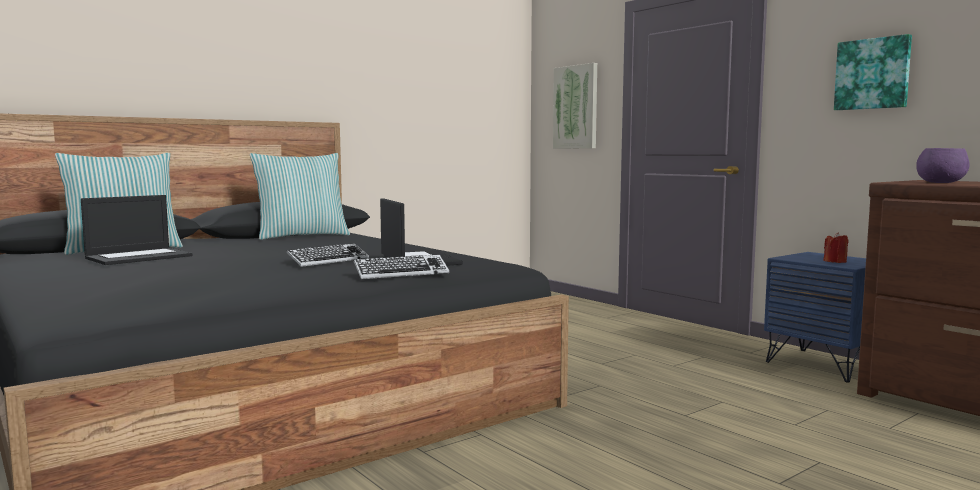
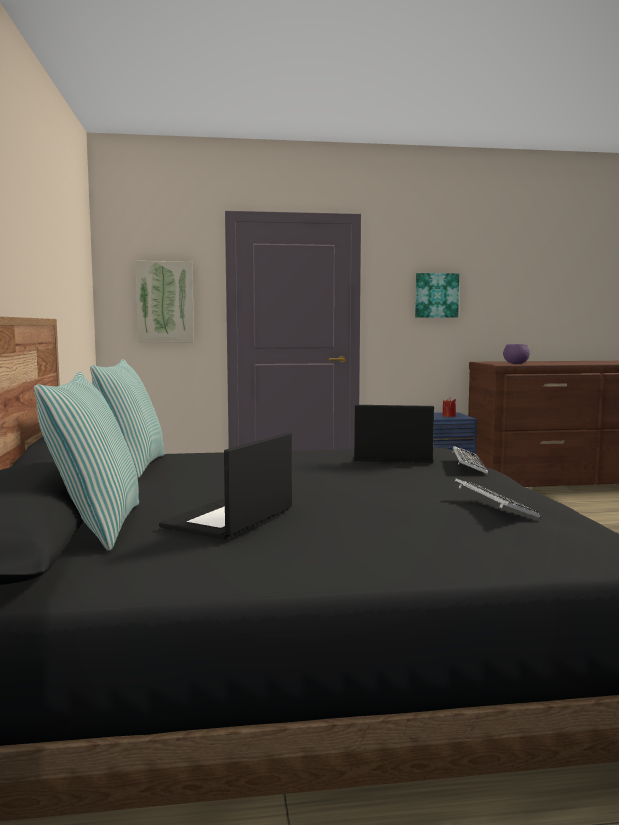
camera: 60 degrees left, 0 degrees up
laptop [81,195,192,265] -> laptop turned 135 degrees counterclockwise [159,433,292,539]
keyboard [286,243,369,267] -> keyboard moved to [455,479,540,518]

